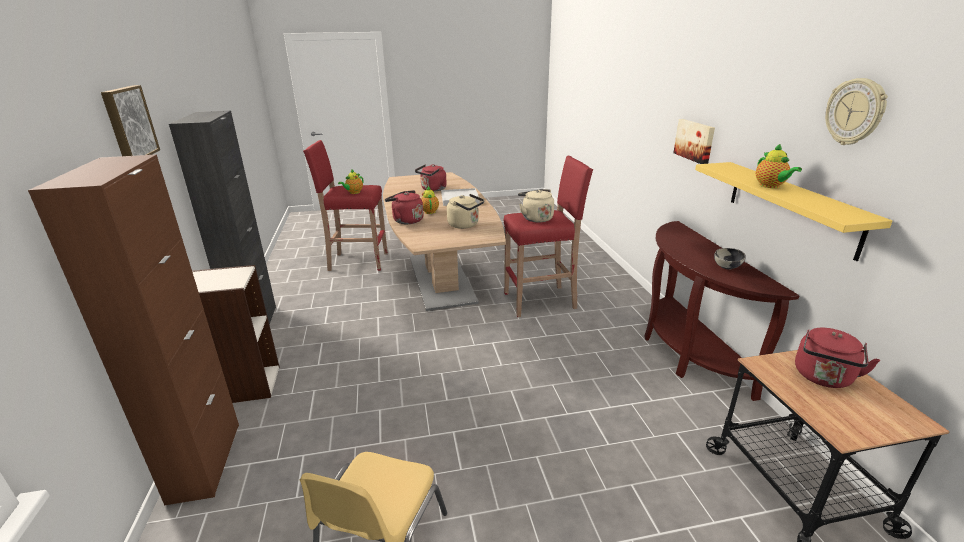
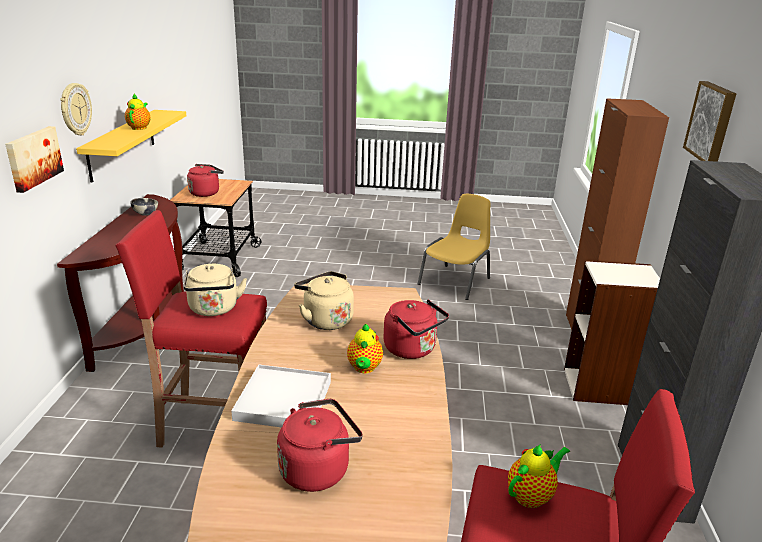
camera: 165 degrees left, 0 degrees up
wall clock [825,78,888,145] -> wall clock moved to [60,83,92,135]

